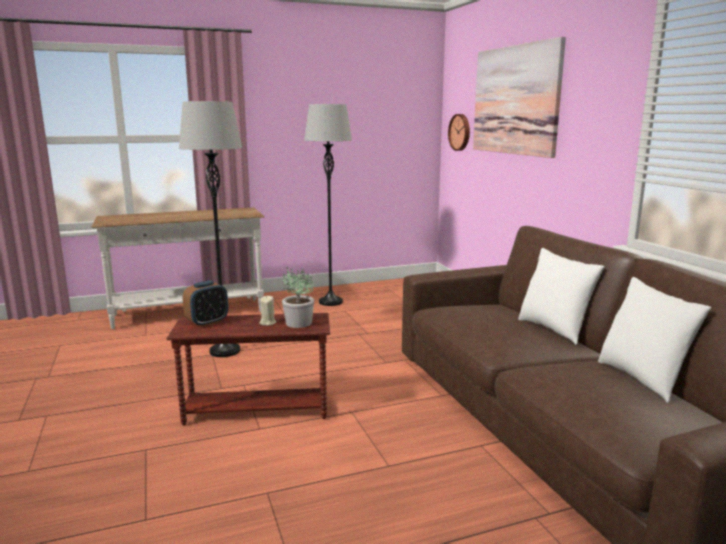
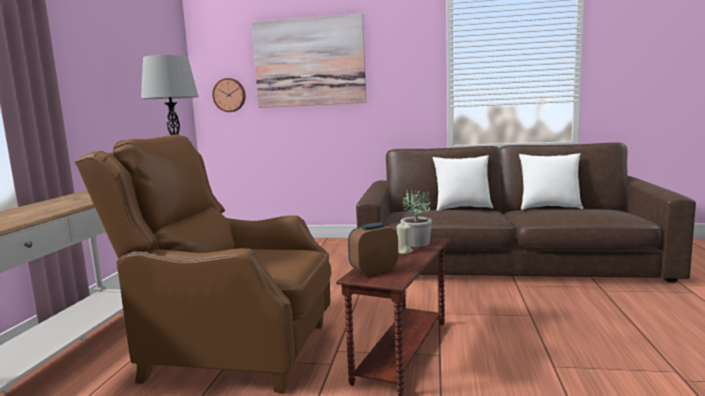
camera: 60 degrees left, 5 degrees down
grey floor lamp [179,101,242,357] -> brown armchair [74,135,331,393]
alarm clock [183,280,228,327] -> alarm clock turned 105 degrees counterclockwise [348,222,398,276]

